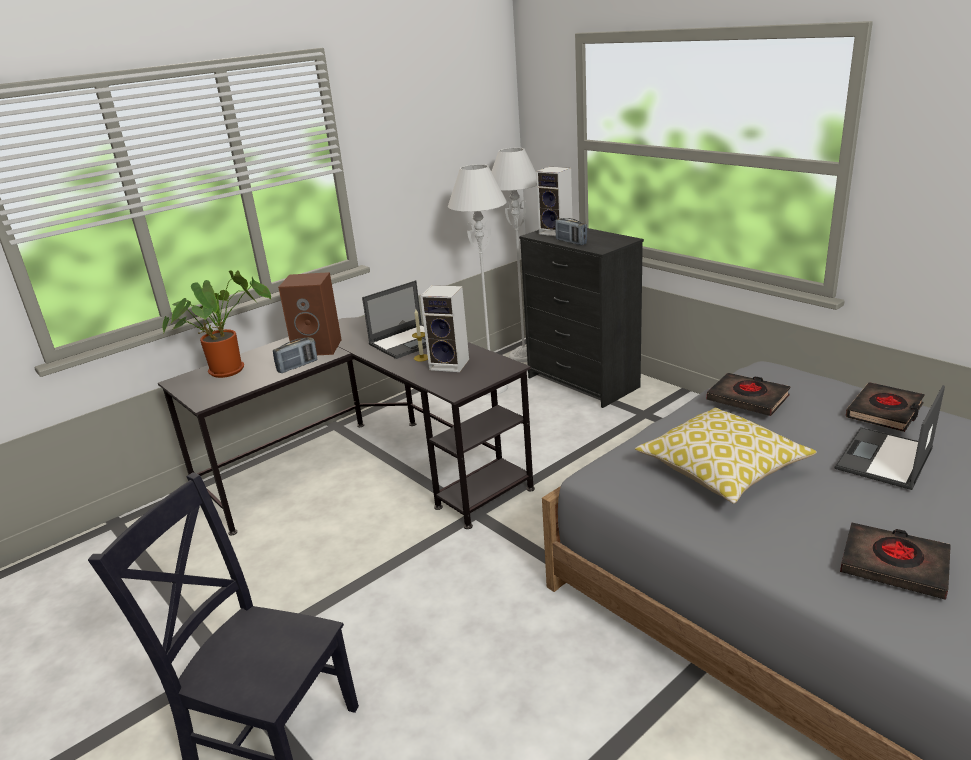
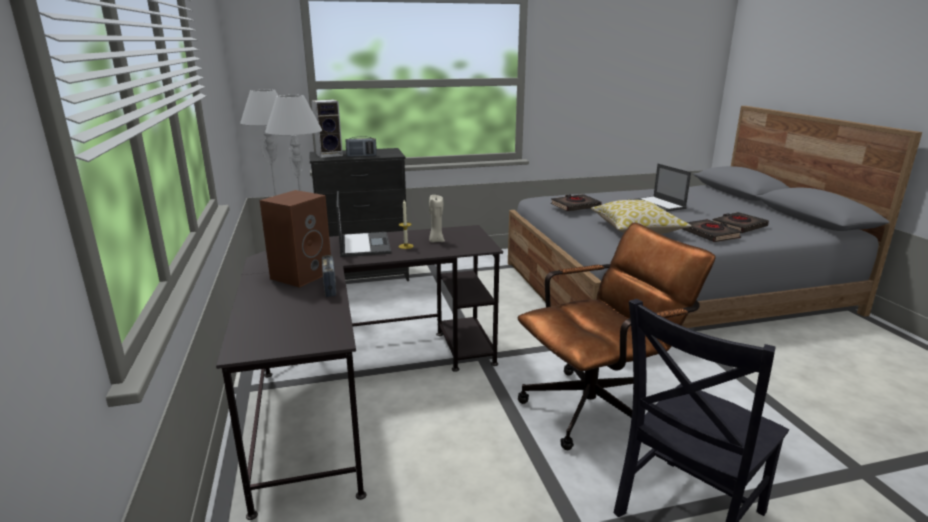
camera: 65 degrees left, 5 degrees down
potted plant [162,270,271,378] -> none
speaker [420,285,469,372] -> beige candle [429,195,445,242]
black book [846,382,925,432] -> black book moved to [683,219,742,242]
none -> brown office chair [518,222,716,450]

